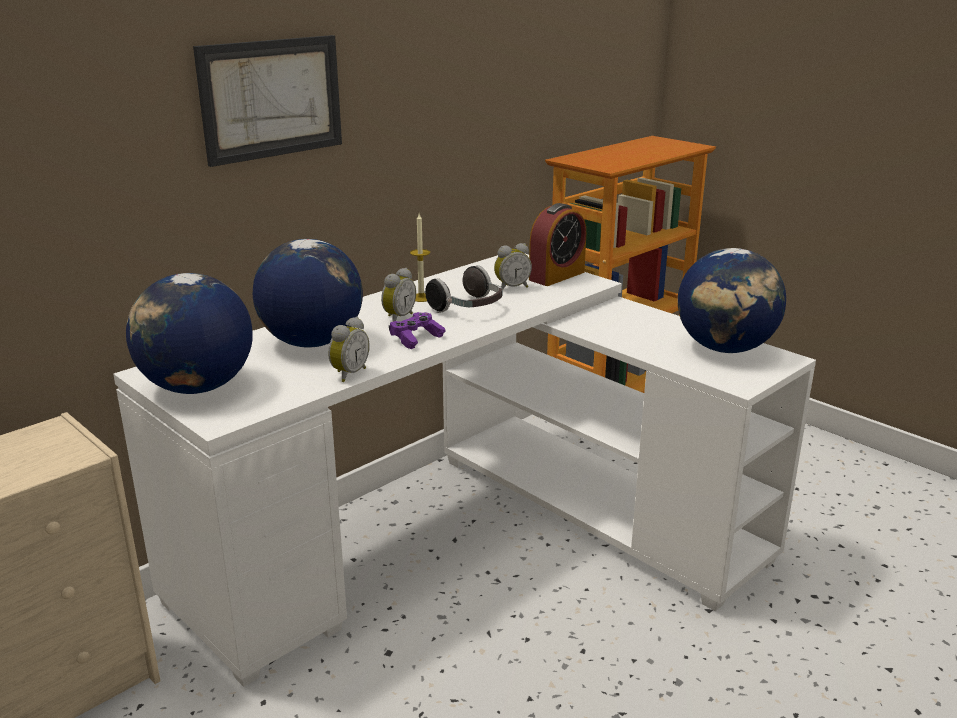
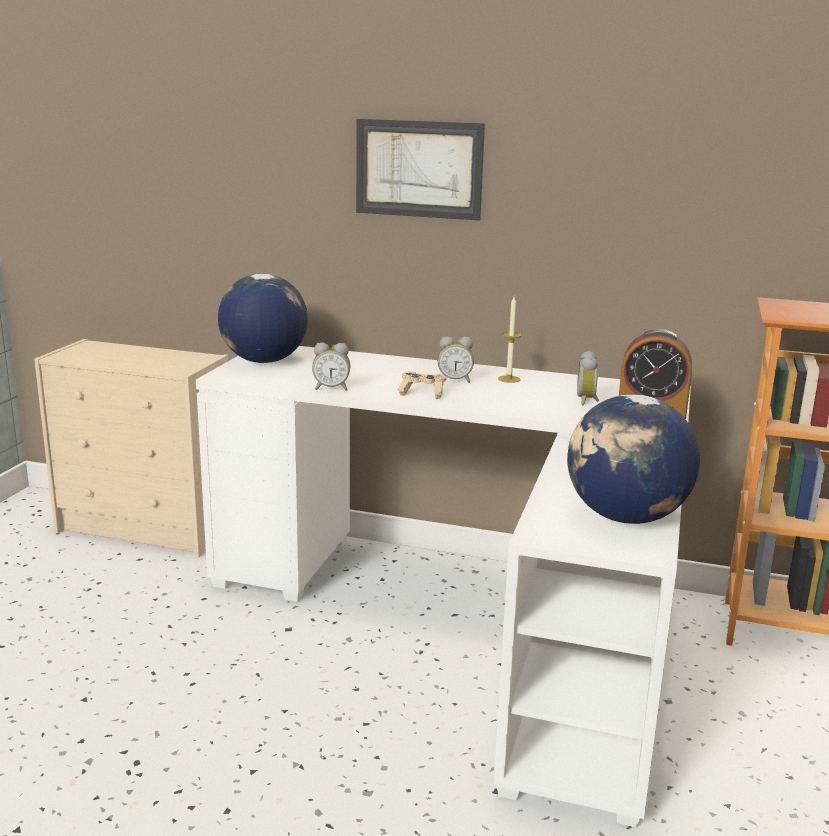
camera: 60 degrees right, 5 degrees down
globe [253,239,363,348] -> none
purple game controller [389,312,446,349] -> beige game controller [398,371,446,399]
headphones [425,265,503,313] -> none
alarm clock [494,243,532,289] -> alarm clock turned 60 degrees clockwise [577,351,599,405]

